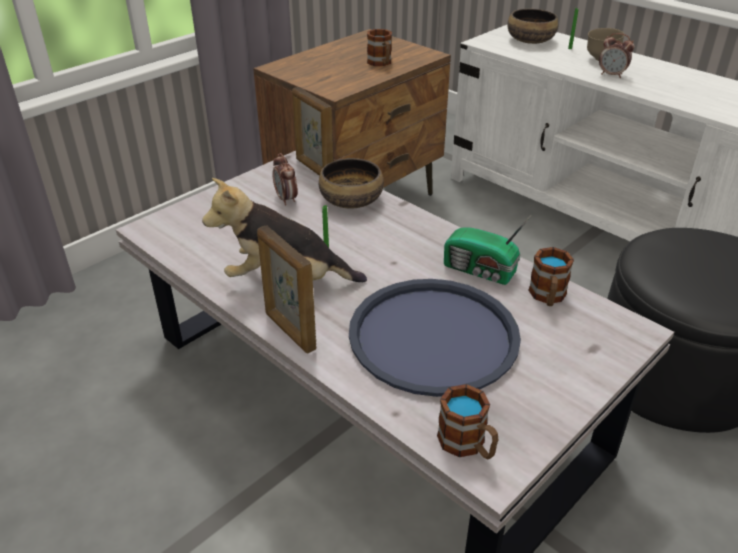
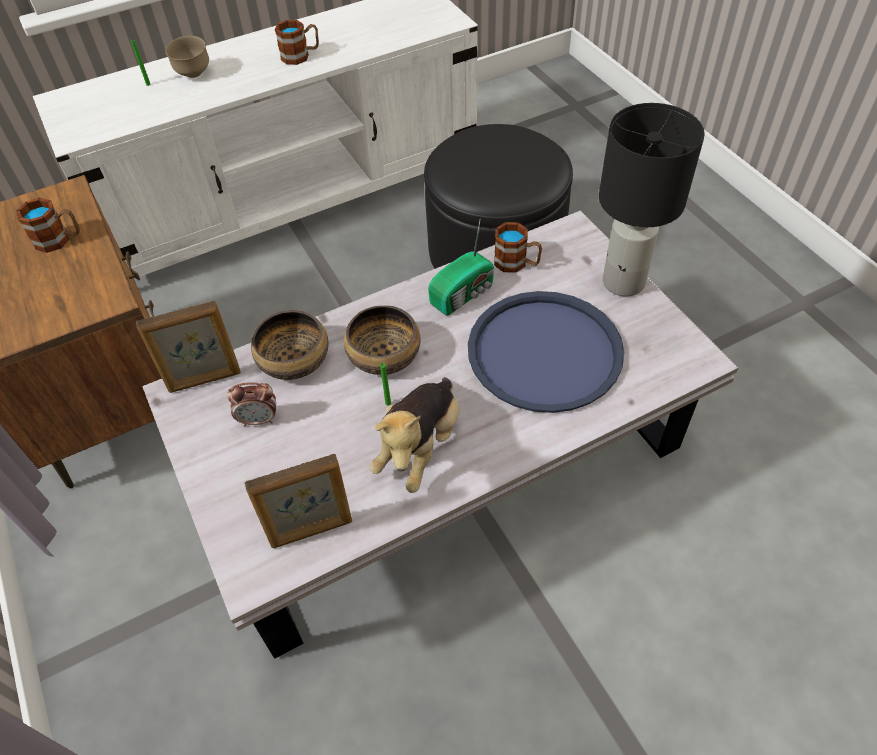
camera: 70 degrees left, 15 degrees up
picture frame [257,225,316,353] -> picture frame moved to [244,454,352,548]
mug [437,384,498,459] -> mug moved to [275,20,319,65]
bowl [507,9,558,44] -> bowl moved to [344,305,420,375]
alarm clock [599,33,635,78] -> none
none -> black table lamp [599,103,705,296]

